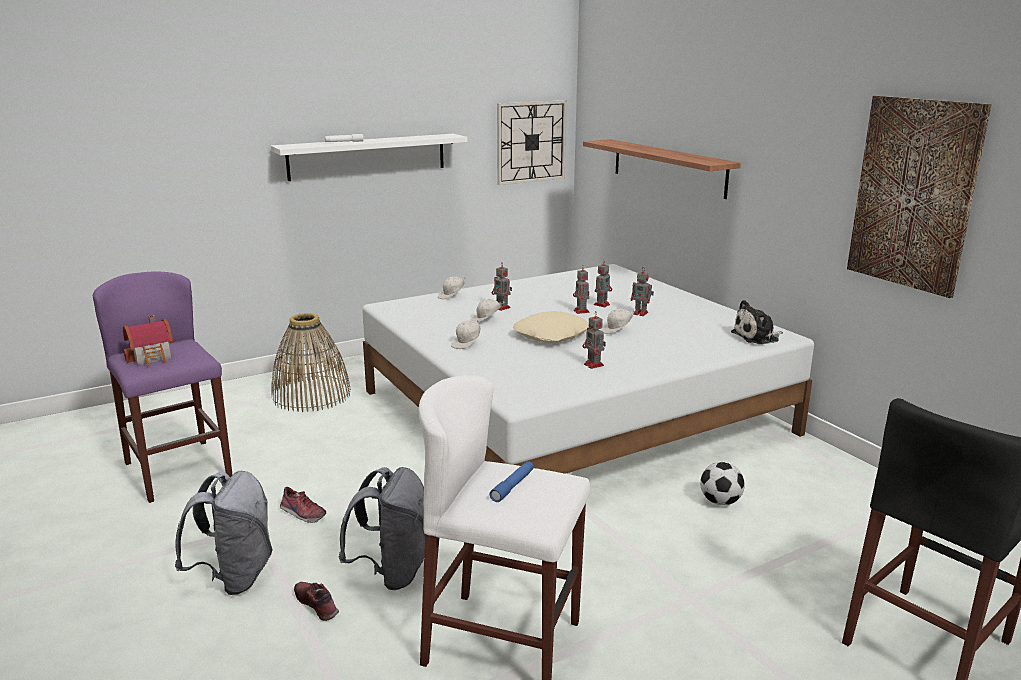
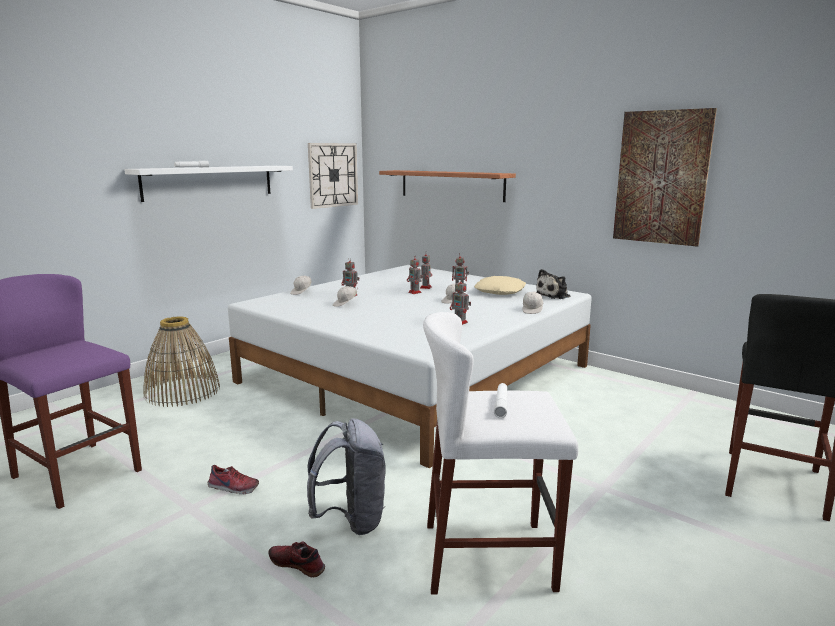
camera: 20 degrees left, 5 degrees down
toy house [123,315,174,367] -> none
grey backpack [175,471,272,595] -> none
white cap [451,320,480,349] -> white cap moved to [522,292,543,314]
blue flashlight [490,461,534,502] -> white flashlight [494,383,507,418]
beige pillow [513,311,589,343] -> beige pillow moved to [474,276,526,295]
football [700,462,745,506] -> none

